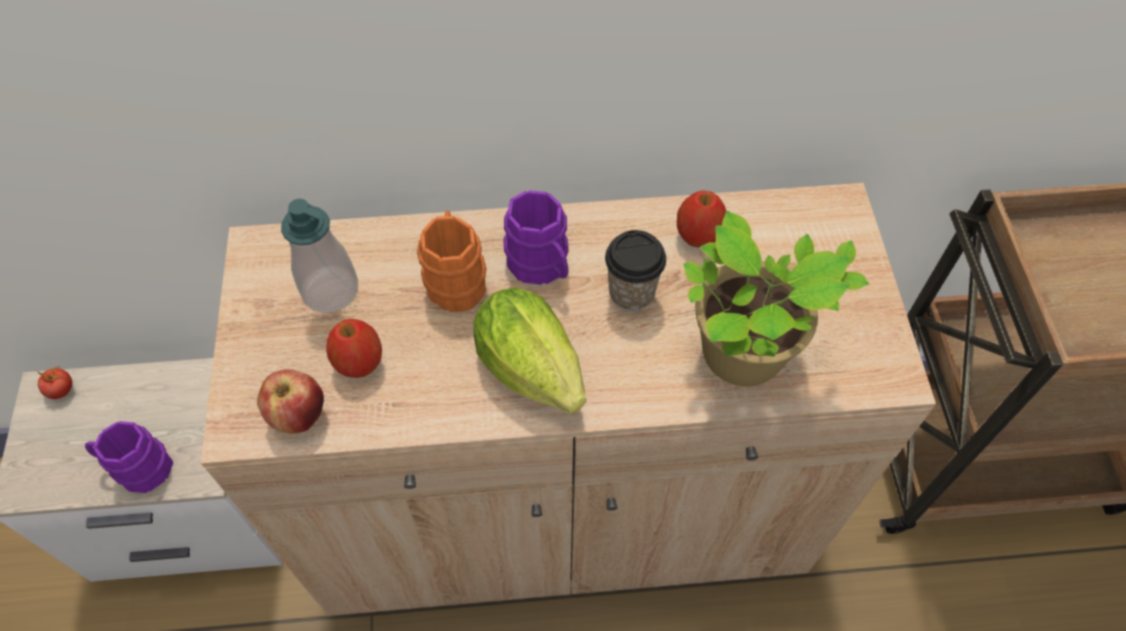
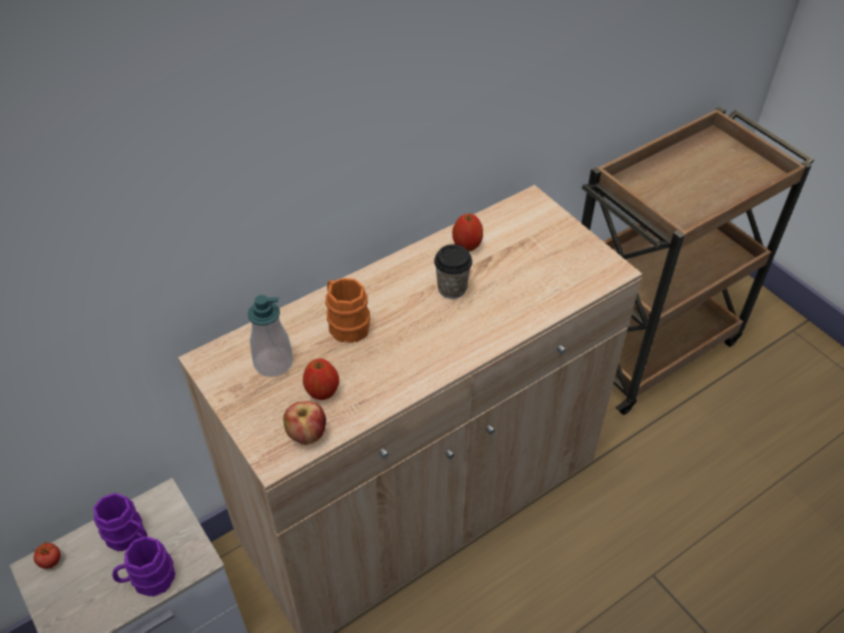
camera: 30 degrees left, 10 degrees down
lettuce [473,287,586,413] -> none
purple mug [503,190,569,285] -> purple mug moved to [93,493,147,552]
potted plant [683,210,869,386] -> none

